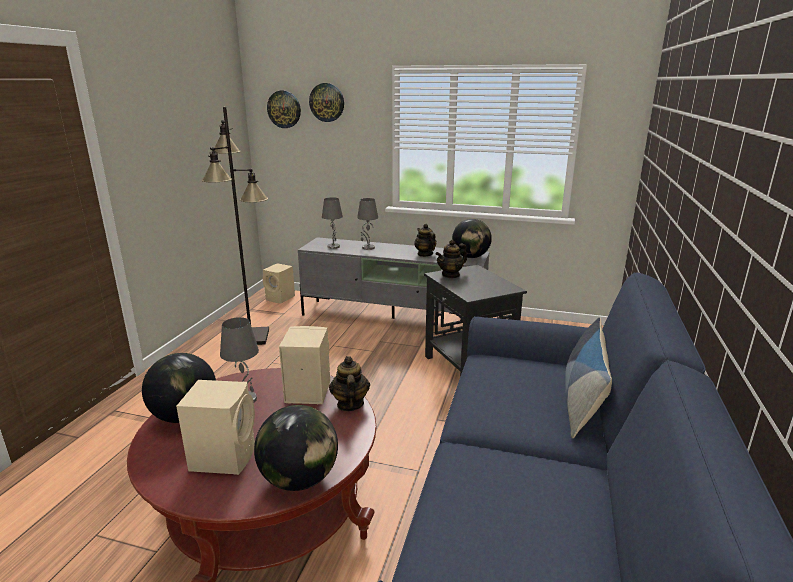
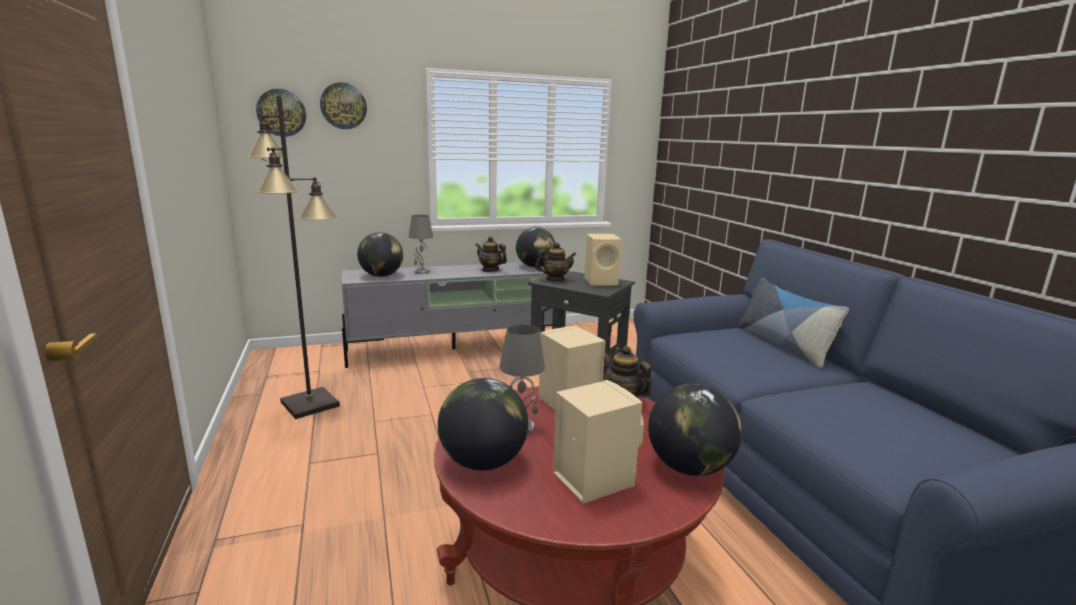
camera: 35 degrees left, 5 degrees down
beige speaker [263,263,295,304] -> beige speaker moved to [584,234,622,286]
grey table lamp [322,197,343,249] -> globe [357,232,403,277]
teapot [436,240,467,278] -> teapot turned 120 degrees counterclockwise [535,242,577,281]

